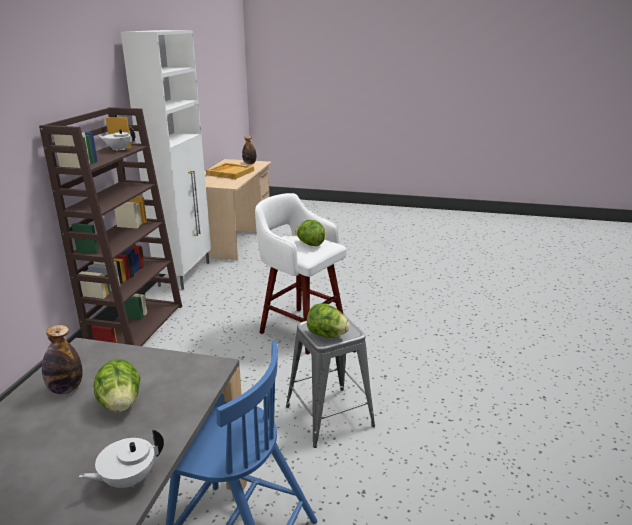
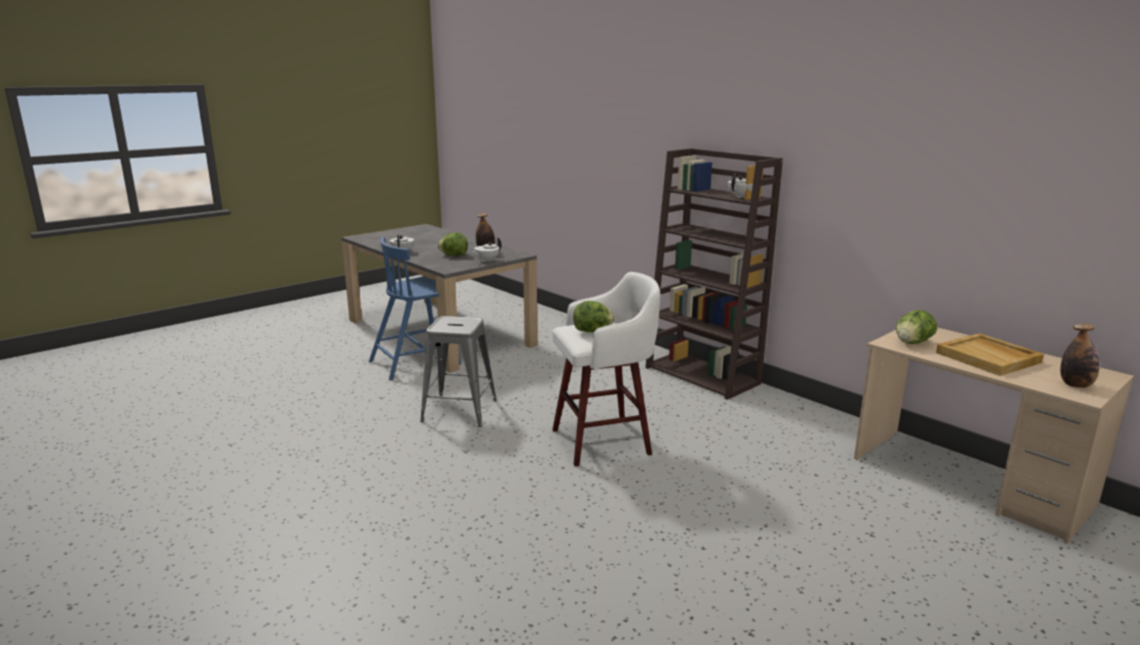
camera: 125 degrees right, 5 degrees down
white cabinet [121,30,211,289] -> none
lettuce [307,303,350,338] -> lettuce moved to [896,310,937,344]
none -> white teapot [471,237,501,262]

